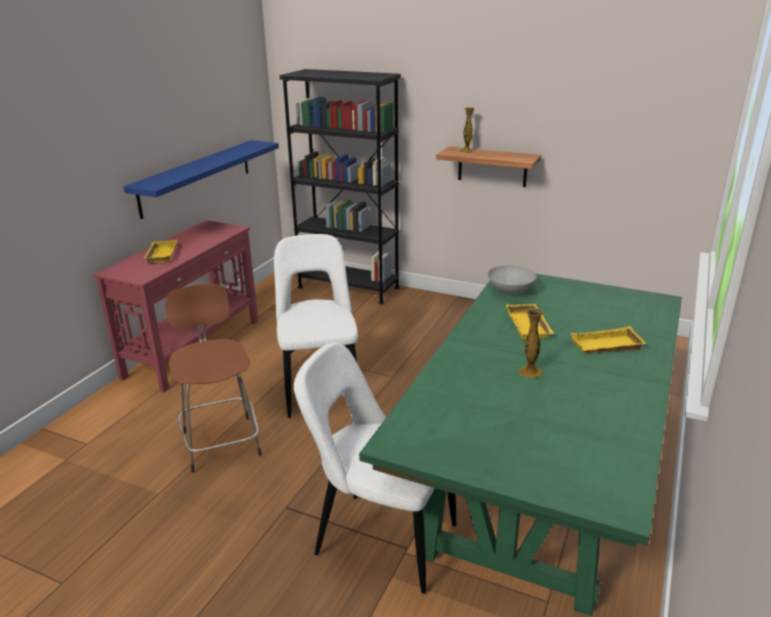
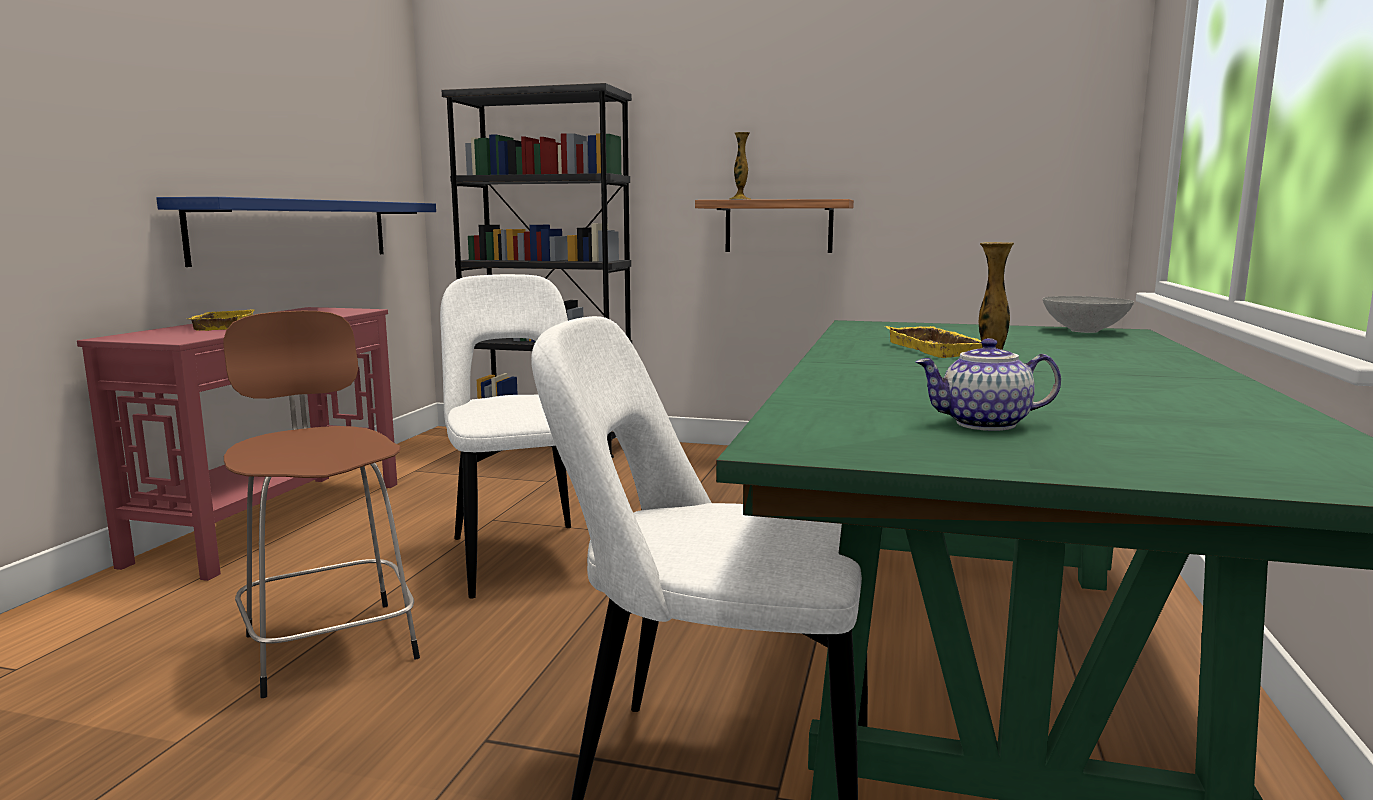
camera: 10 degrees left, 15 degrees down
grey bowl [488,265,537,294] -> grey bowl moved to [1043,296,1134,333]
yellow tray [570,326,646,353] -> none
none -> teapot [915,338,1061,431]

